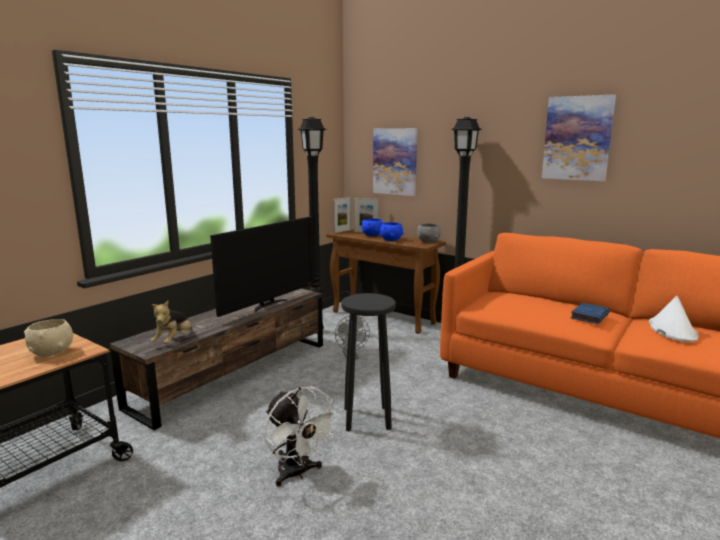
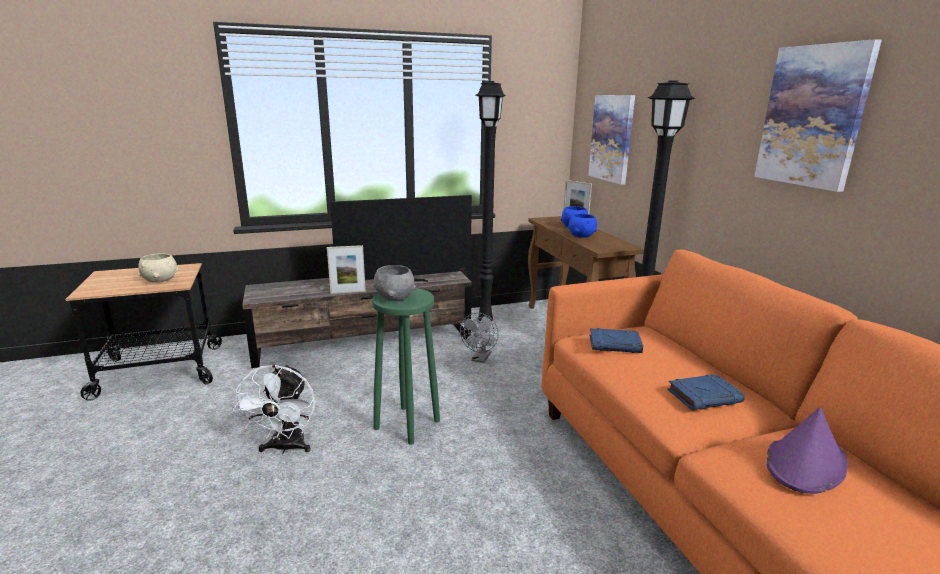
camera: 35 degrees right, 5 degrees up
plush toy [151,301,192,344] -> none
picture frame [333,197,351,233] -> picture frame moved to [327,245,366,294]
black stool [341,293,396,431] -> green stool [372,288,440,445]
grey bowl [417,223,441,243] -> grey bowl moved to [373,265,416,301]
white hat [649,296,699,342] -> purple hat [767,407,848,494]
none -> blue book [590,328,643,353]

